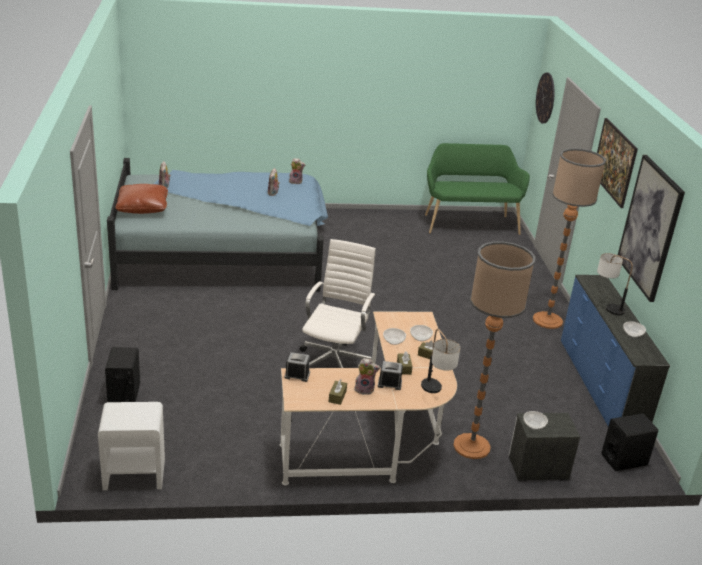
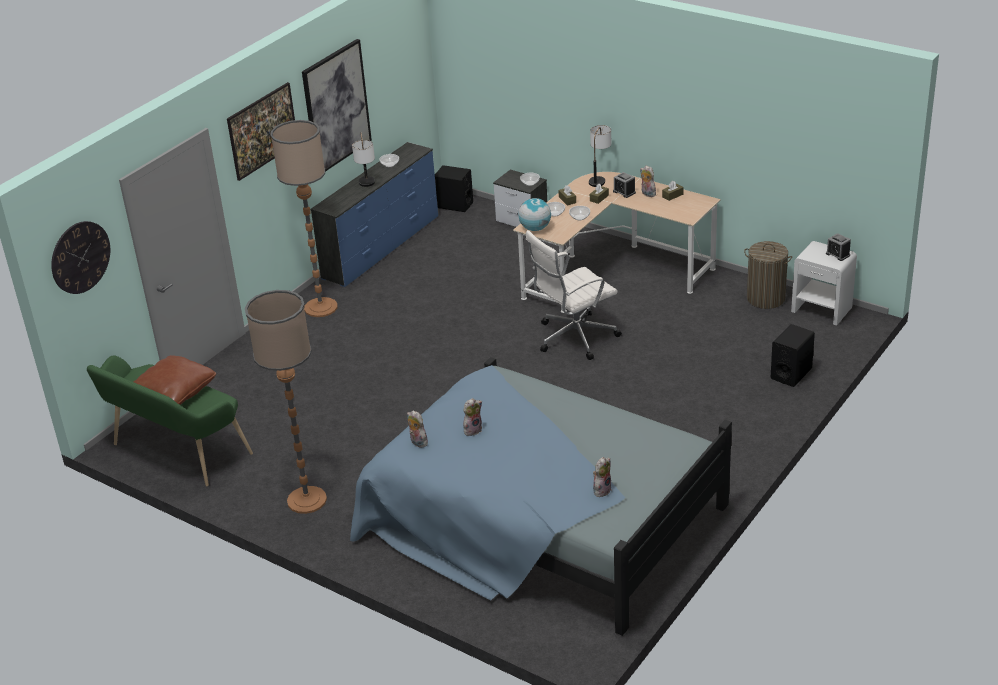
camera: 135 degrees left, 5 degrees up
brown pillow [115,184,168,214] -> brown pillow moved to [134,355,216,405]
alarm clock [285,352,310,382] -> alarm clock moved to [826,233,851,261]
floor lamp [453,241,535,459] -> floor lamp moved to [245,290,327,514]
none -> globe [518,198,551,231]
none -> laundry basket [744,241,792,309]

